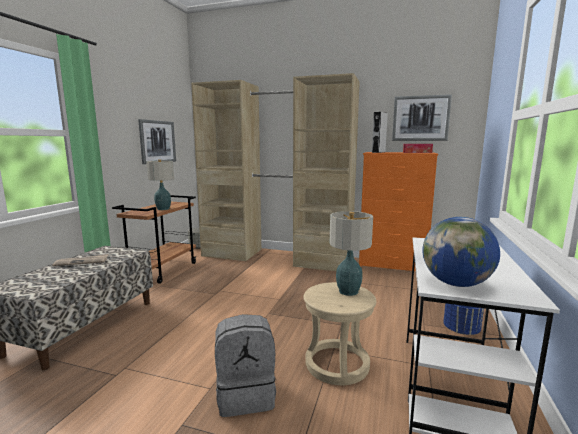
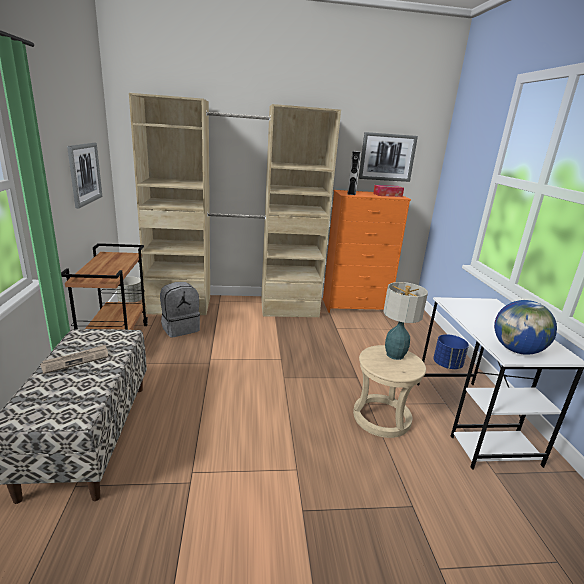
camera: 25 degrees left, 10 degrees up
table lamp [146,159,174,210] -> none
grey backpack [215,314,277,417] -> grey backpack moved to [160,282,200,337]

